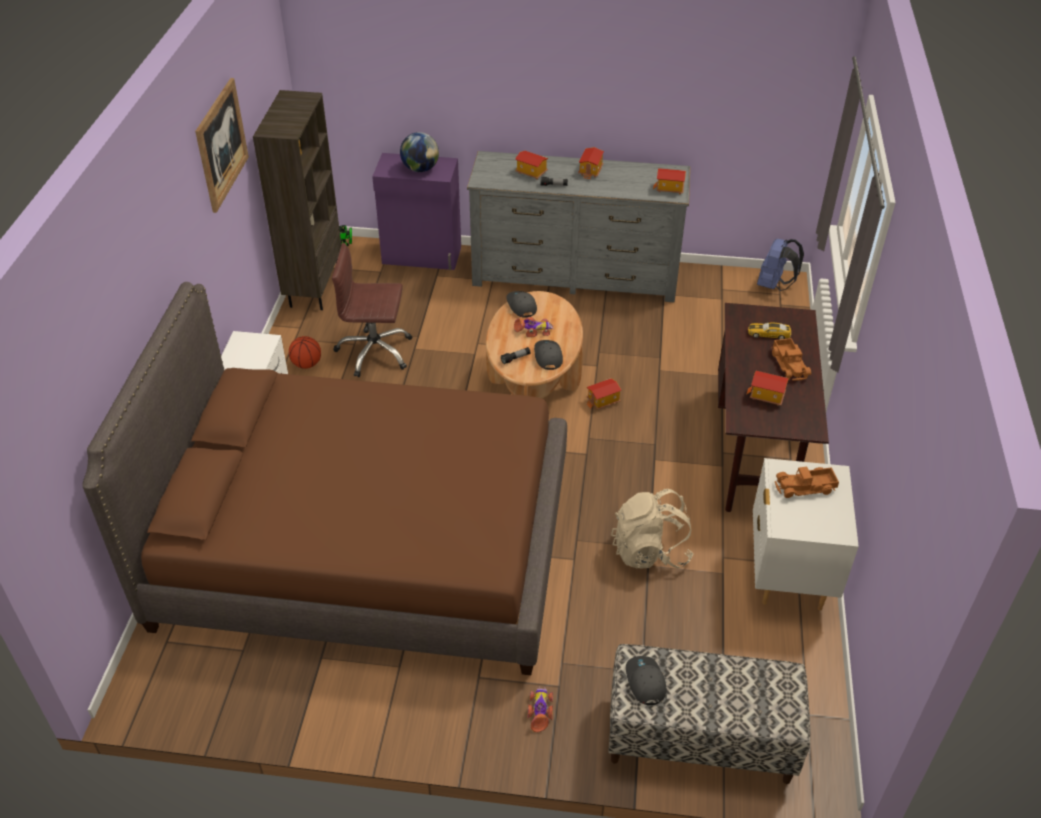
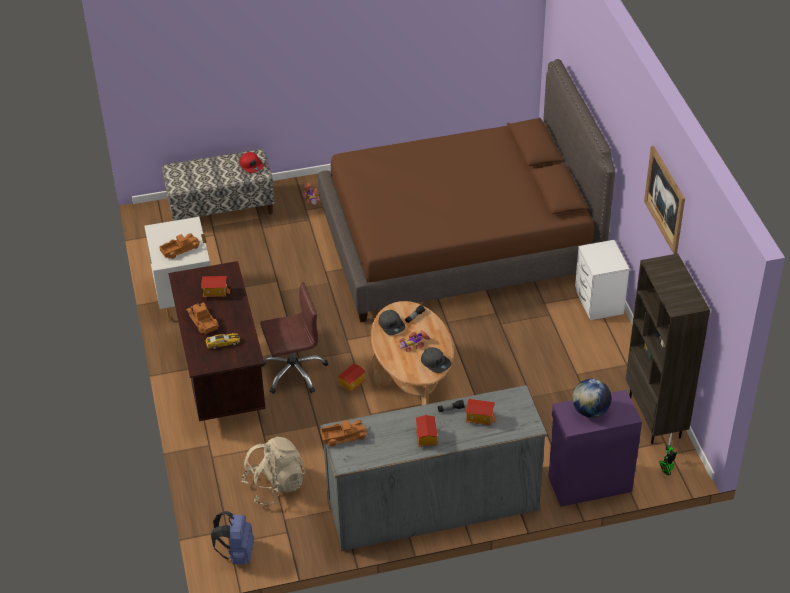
camera: 160 degrees right, 0 degrees up
basketball [289,336,321,369] -> none
brown office chair [332,243,412,377] -> brown office chair moved to [260,282,328,394]
beige backpack [611,489,694,569] -> beige backpack moved to [242,437,305,505]
grey cap [626,656,666,705] -> red cap [240,152,264,173]
toy house [653,168,686,194] -> toy truck [320,420,368,447]

